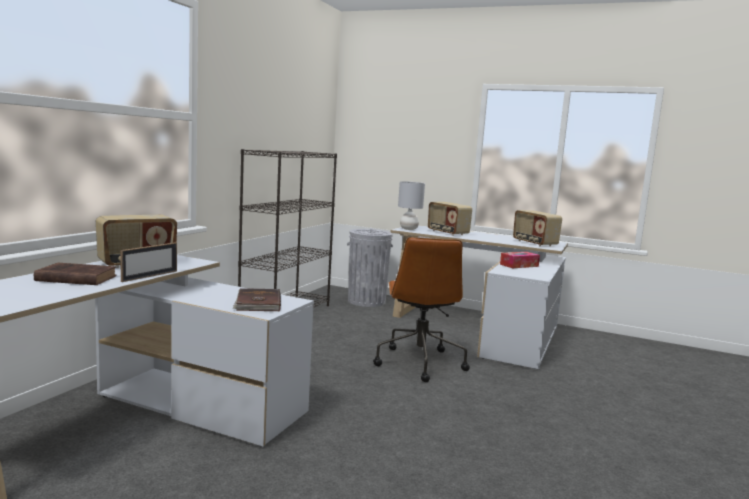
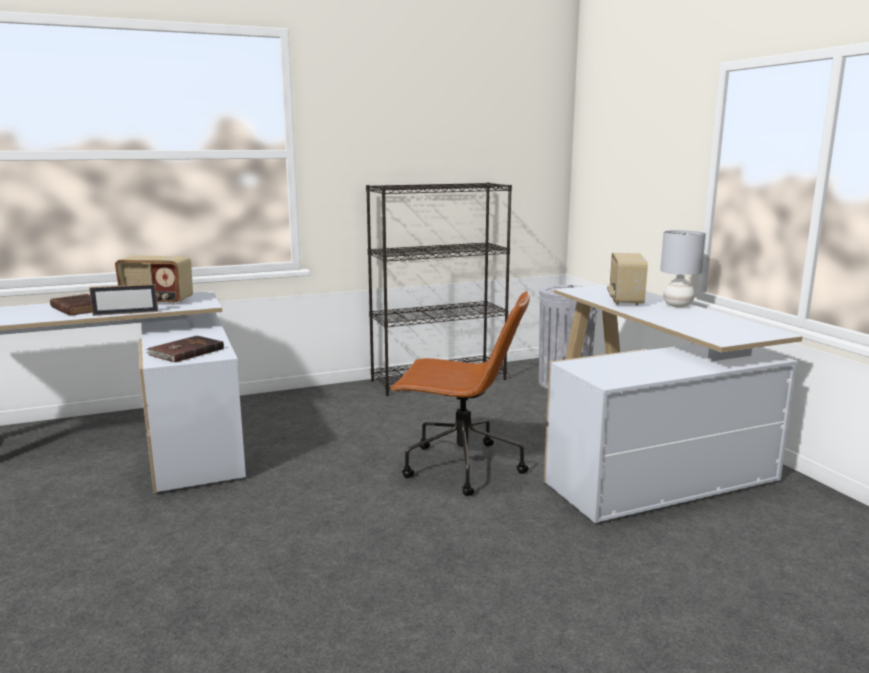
camera: 45 degrees right, 5 degrees up
brown office chair [373,237,470,382] -> brown office chair turned 120 degrees counterclockwise [390,291,530,496]
grey table lamp [398,181,425,230] -> grey table lamp moved to [660,230,706,307]
tissue box [500,252,540,268] -> none
radio [513,210,562,247] -> none

